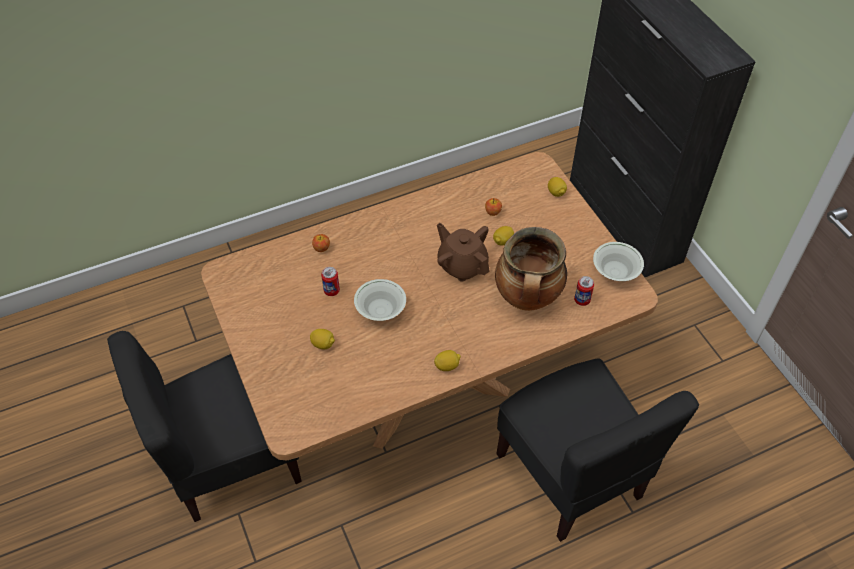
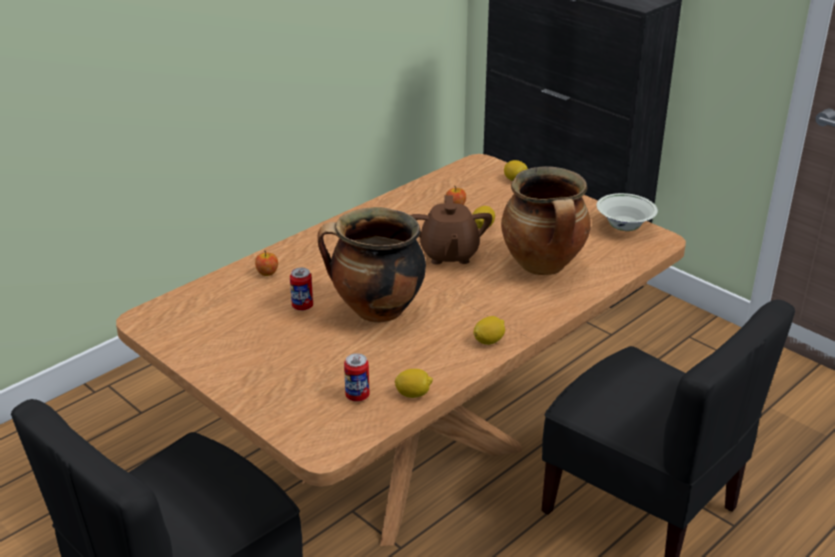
camera: 20 degrees left, 20 degrees down
lemon [310,329,335,349] -> lemon moved to [395,369,433,398]
white bowl [354,279,406,321] -> cooking pot [317,207,426,323]
brown teapot [437,223,490,282] -> brown teapot turned 120 degrees counterclockwise [411,195,492,264]
can [574,276,594,306] -> can moved to [344,353,369,402]

